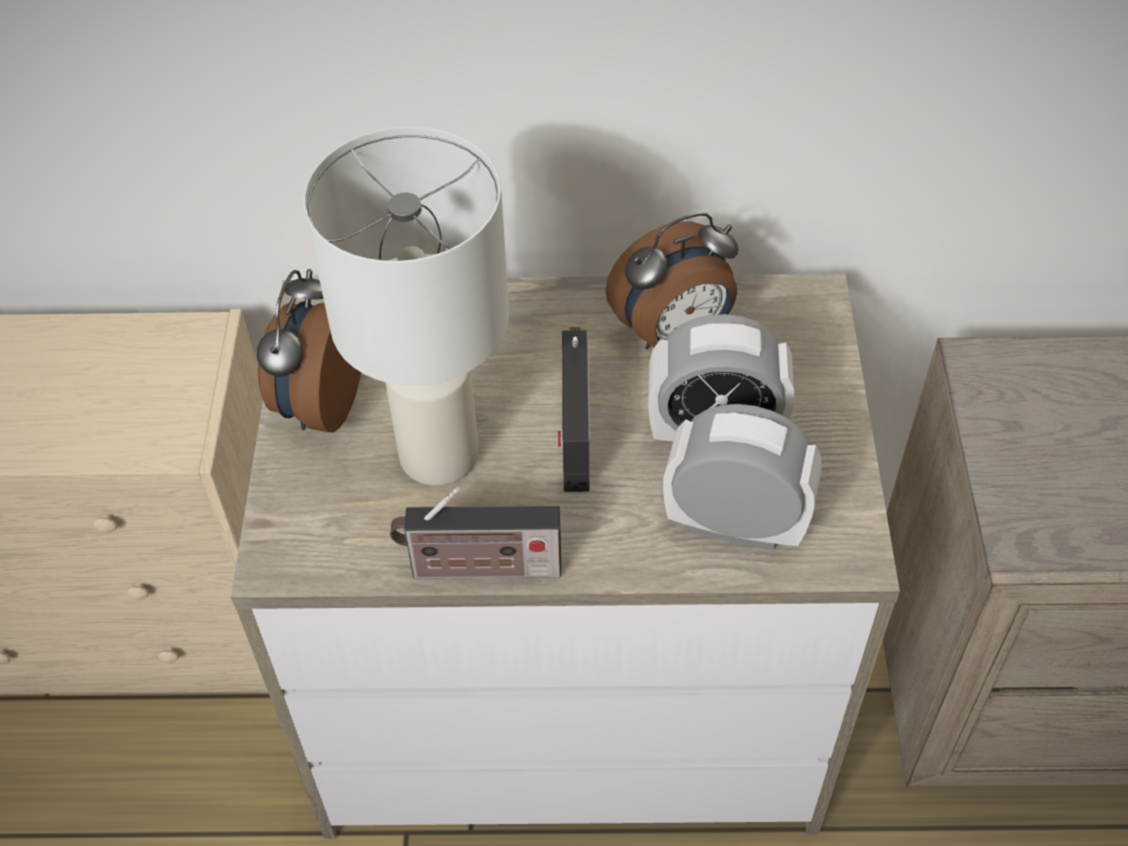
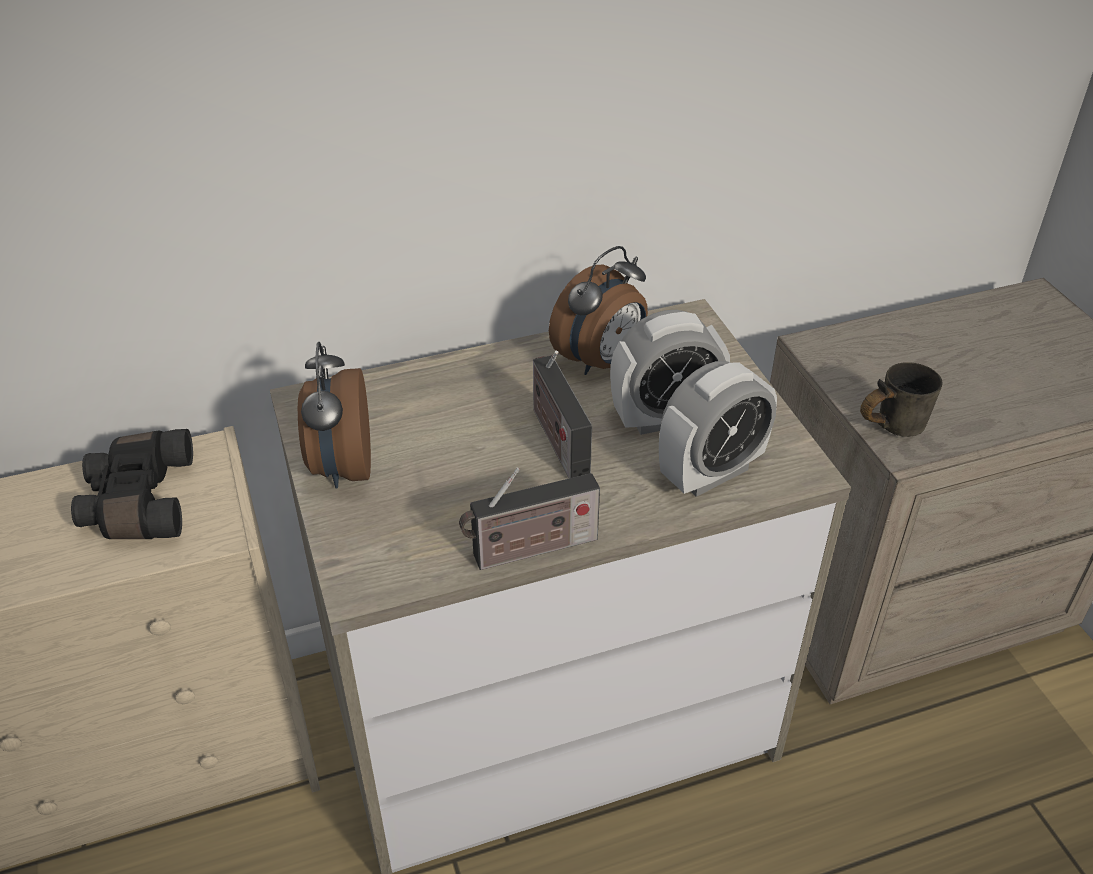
camera: 20 degrees left, 10 degrees down
white table lamp [303,126,509,486] -> none
alarm clock [663,404,822,551] -> alarm clock turned 150 degrees clockwise [659,361,777,497]
none -> black binoculars [71,429,193,539]
none -> grey mug [860,362,943,437]

